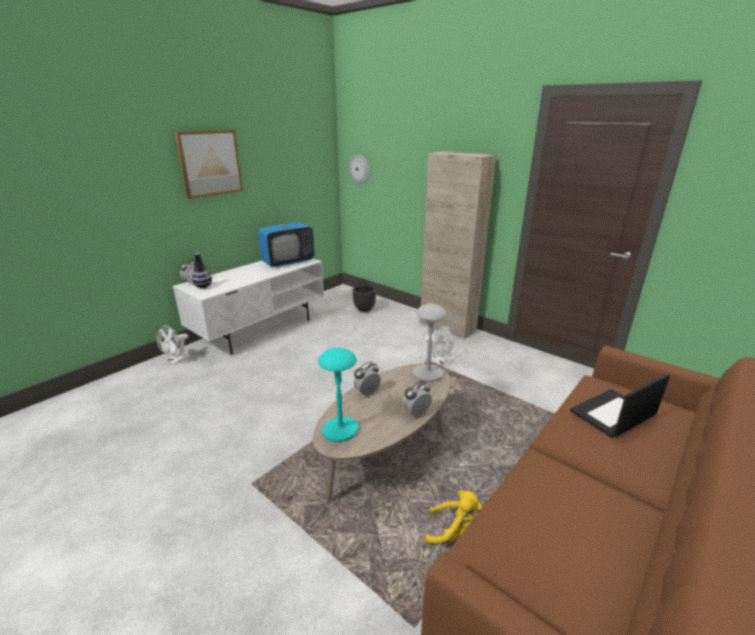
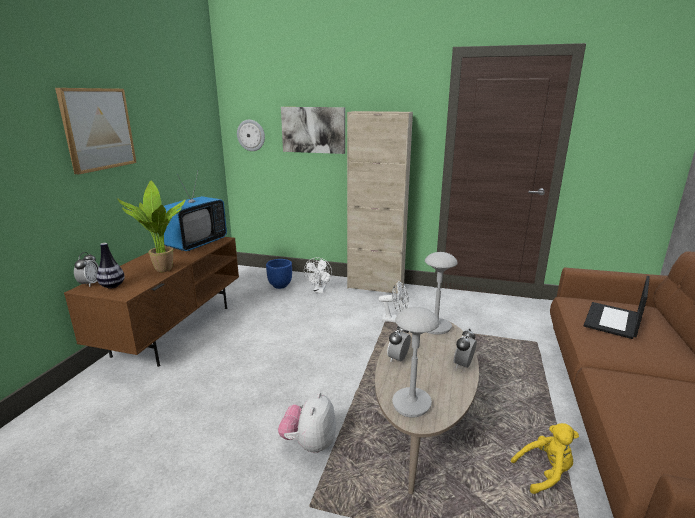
camera: 25 degrees left, 5 degrees down
white fan [156,325,191,365] -> white fan moved to [304,258,332,293]
white tv stand [173,259,324,354] -> brown tv stand [64,237,239,367]
turquoise table lamp [318,348,359,442] -> grey table lamp [392,307,439,418]
black planter [353,285,376,312] -> blue planter [266,259,292,289]
none -> potted plant [117,181,185,272]
none -> plush toy [278,392,336,453]
none -> picture [281,107,345,154]

